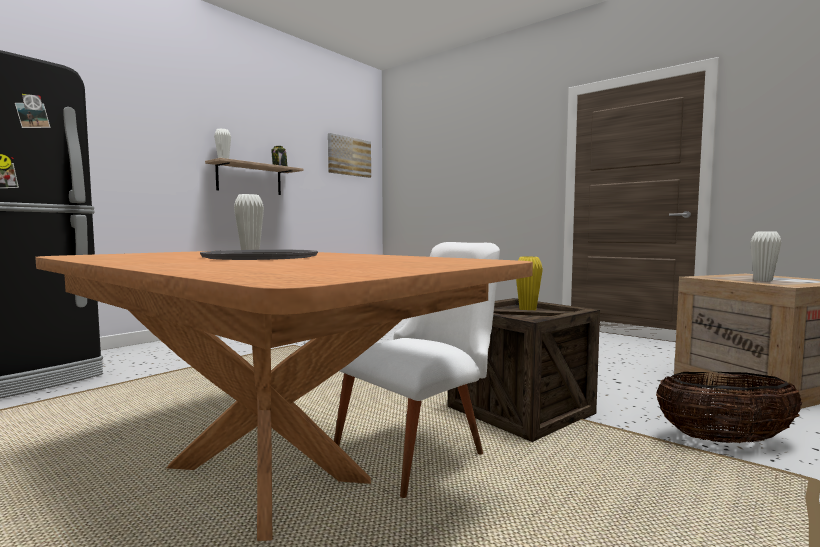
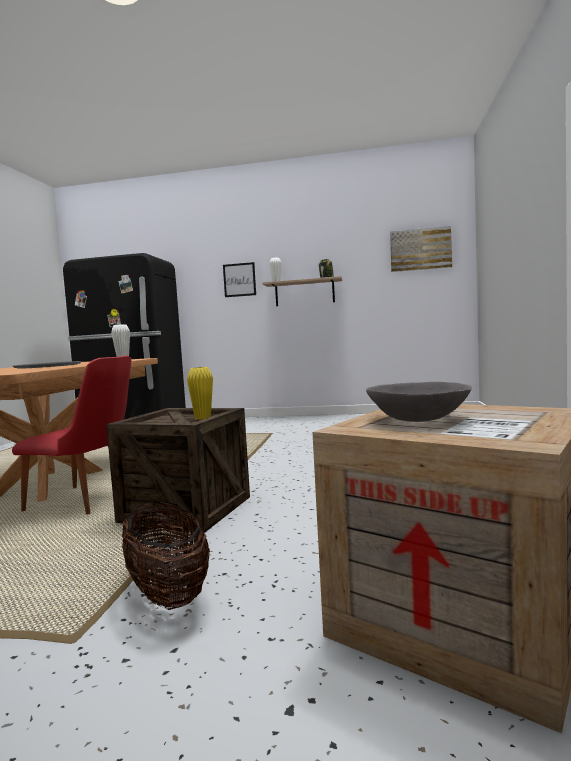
camera: 60 degrees right, 0 degrees up
white chair [334,242,500,498] -> red chair [12,356,131,515]
white vase [750,232,781,281] -> grey bowl [366,382,472,422]
none -> picture [223,262,256,297]

